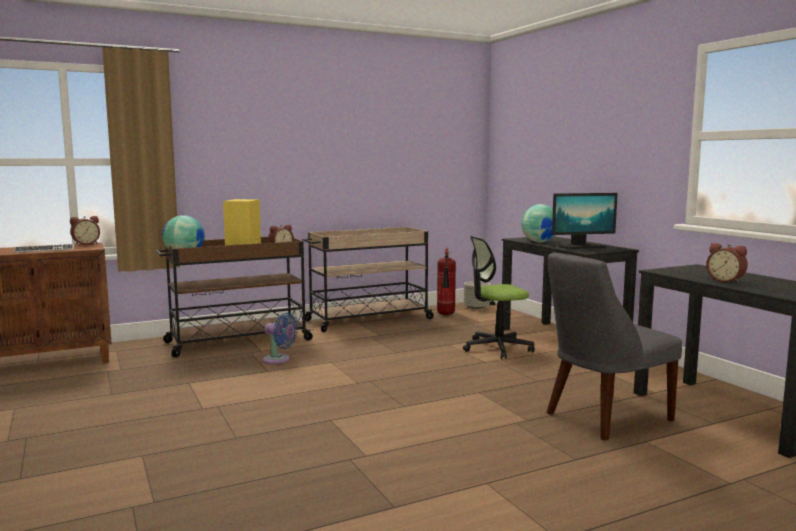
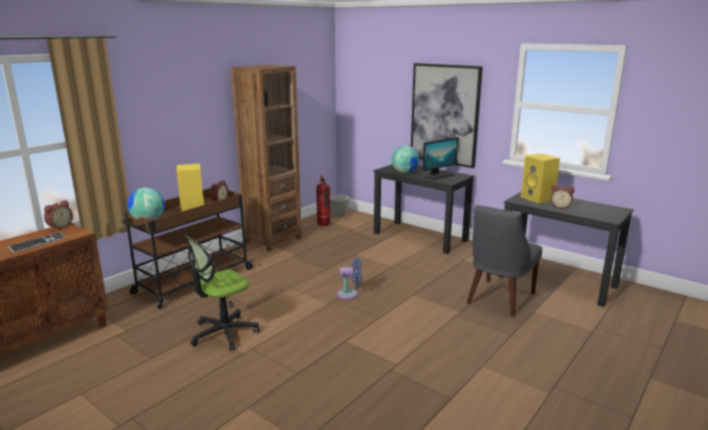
camera: 25 degrees left, 10 degrees up
blue fan [263,313,298,364] -> blue fan moved to [337,258,362,300]
beige cart [303,227,435,332] -> brown bookcase [231,65,302,252]
office chair [463,236,535,359] -> office chair moved to [184,235,260,351]
none -> picture [411,63,483,168]
none -> yellow speaker [521,153,560,204]

